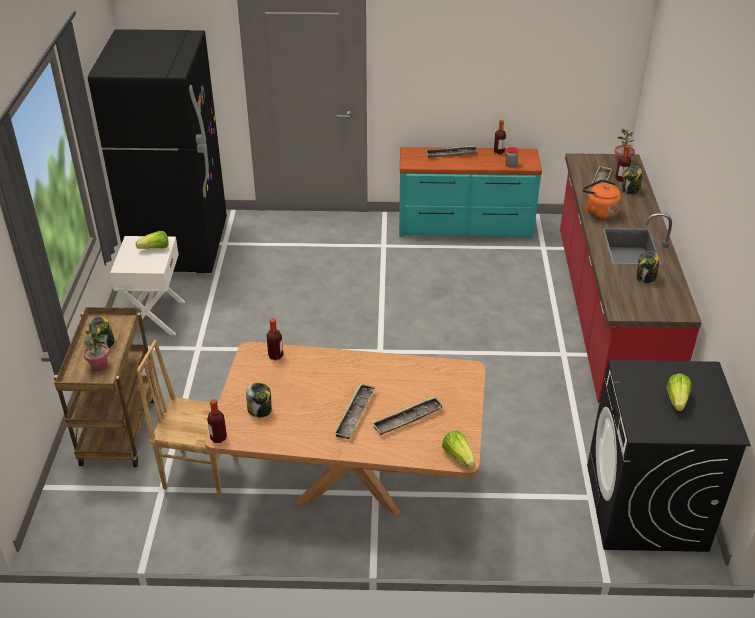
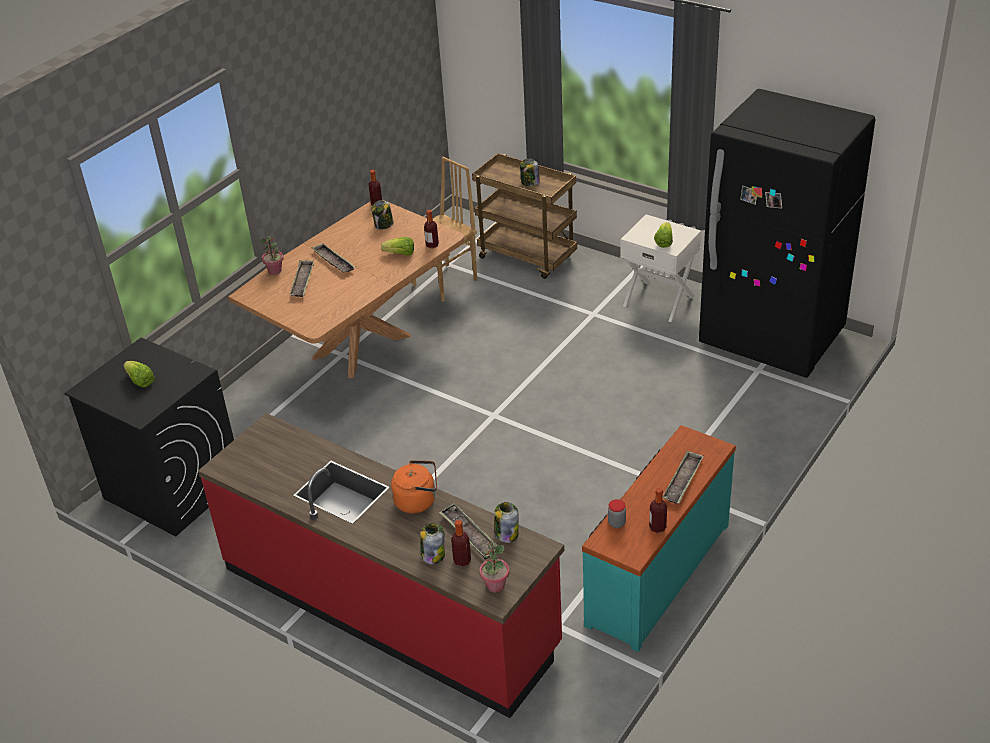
camera: 125 degrees right, 0 degrees up
potted plant [83,327,109,371] -> potted plant moved to [260,236,284,275]
lettuce [442,430,475,468] -> lettuce moved to [381,237,414,256]
jar [637,251,659,283] -> jar moved to [494,502,519,543]

